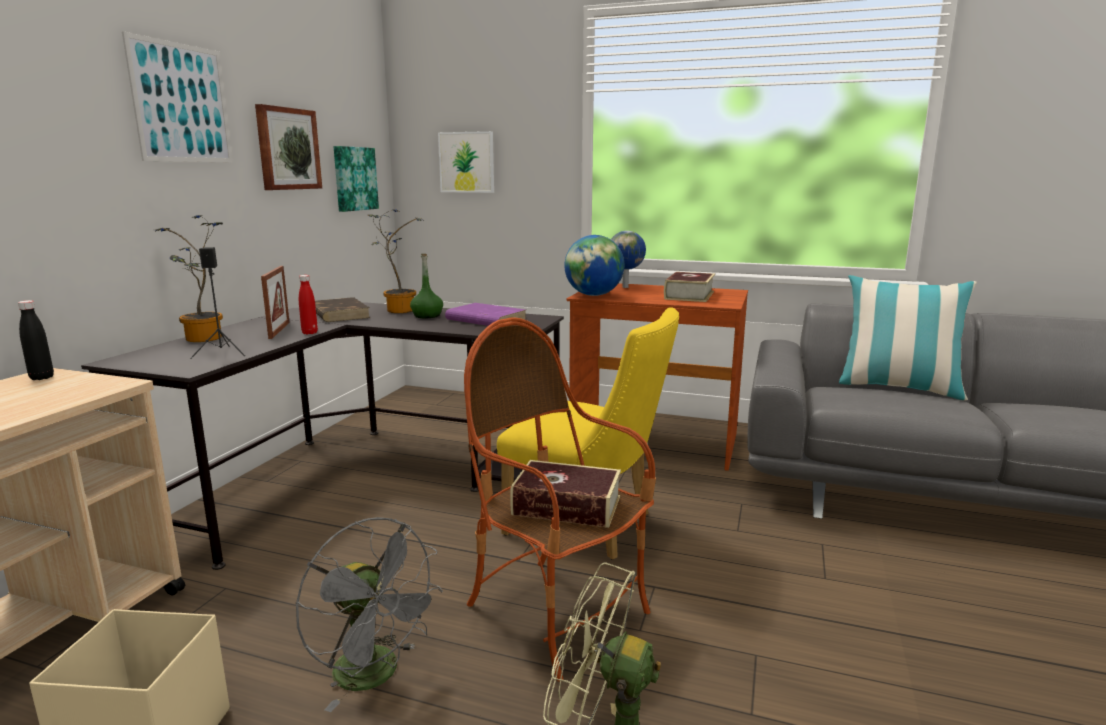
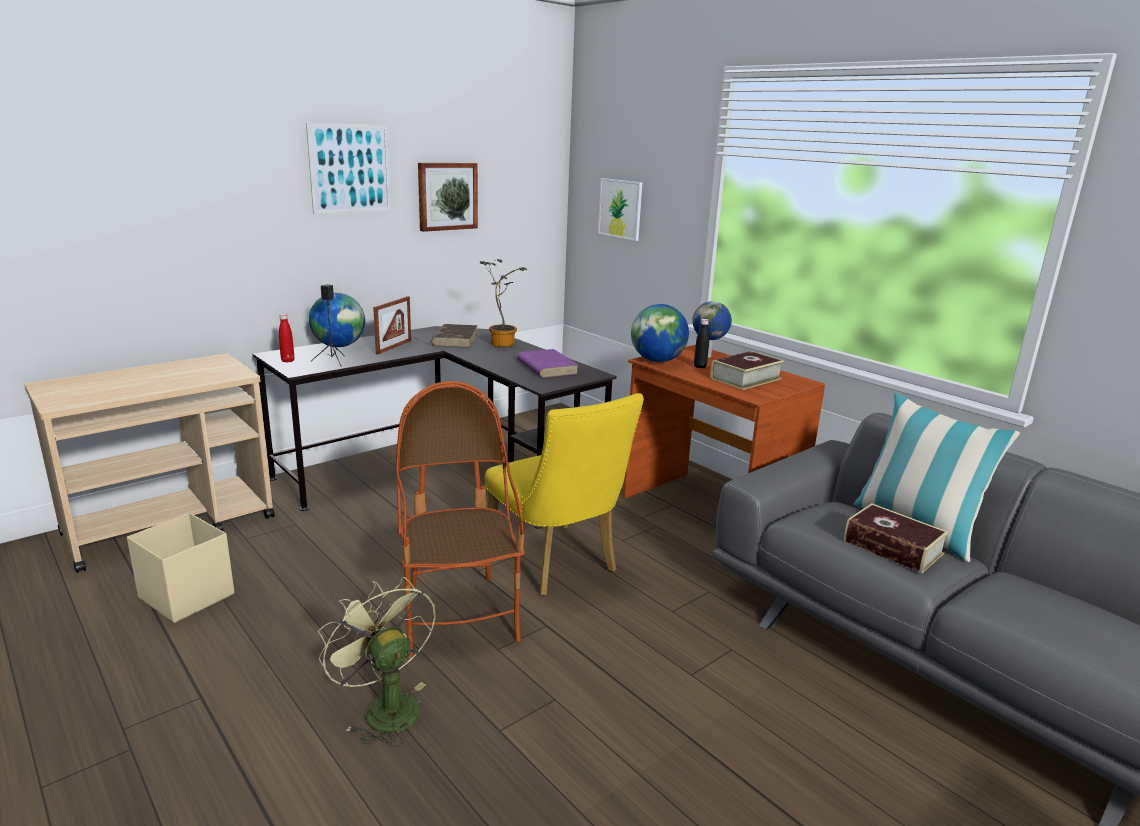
camera: 30 degrees right, 5 degrees up
black bottle [18,300,54,380] -> black bottle moved to [694,319,709,368]
potted plant [155,215,223,342] -> globe [309,293,365,347]
grey fan [296,517,443,712] -> none
red bottle [299,275,318,335] -> red bottle moved to [279,314,294,363]
picture [334,146,379,212] -> none
green bottle [410,254,443,318] -> none
book [510,460,621,528] -> book moved to [844,503,949,573]

